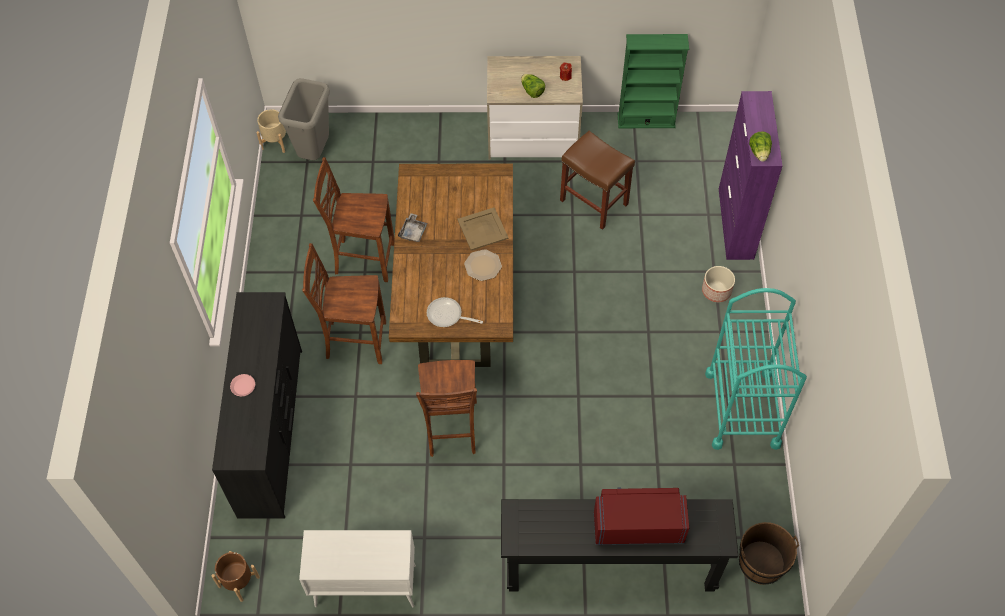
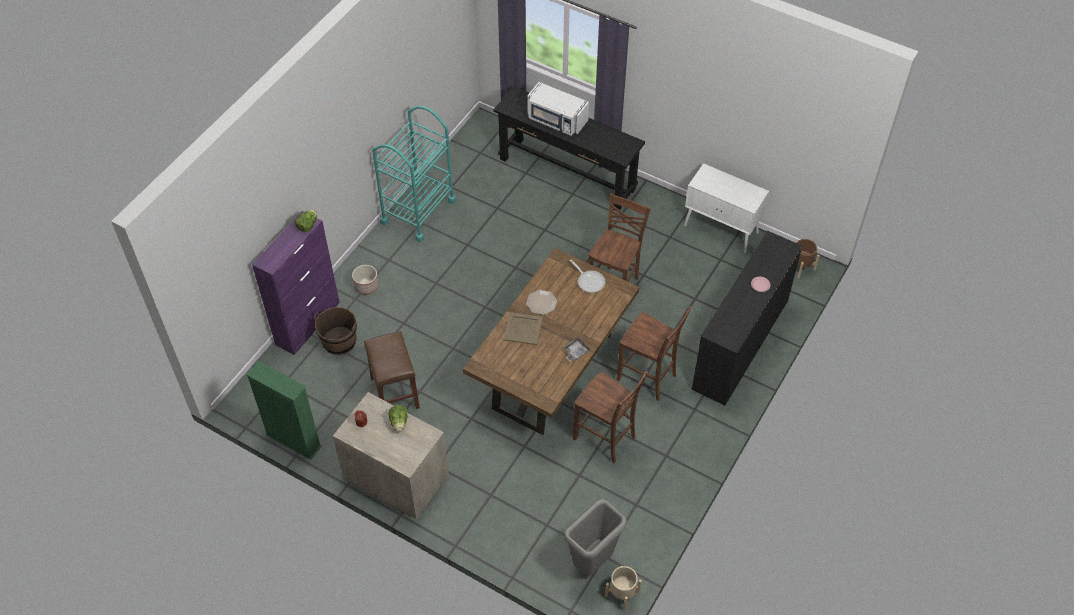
camera: 150 degrees left, 5 degrees down
red microwave [594,488,689,545] -> white microwave [527,82,589,136]
brown bucket [739,522,799,585] -> brown bucket moved to [314,307,357,355]

